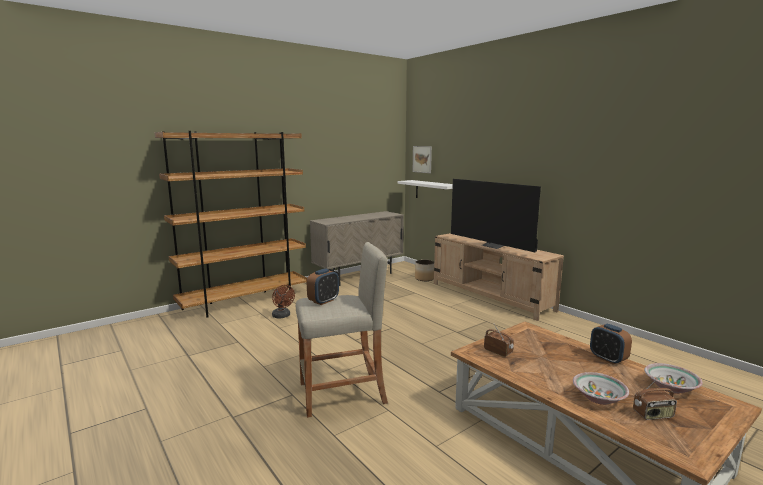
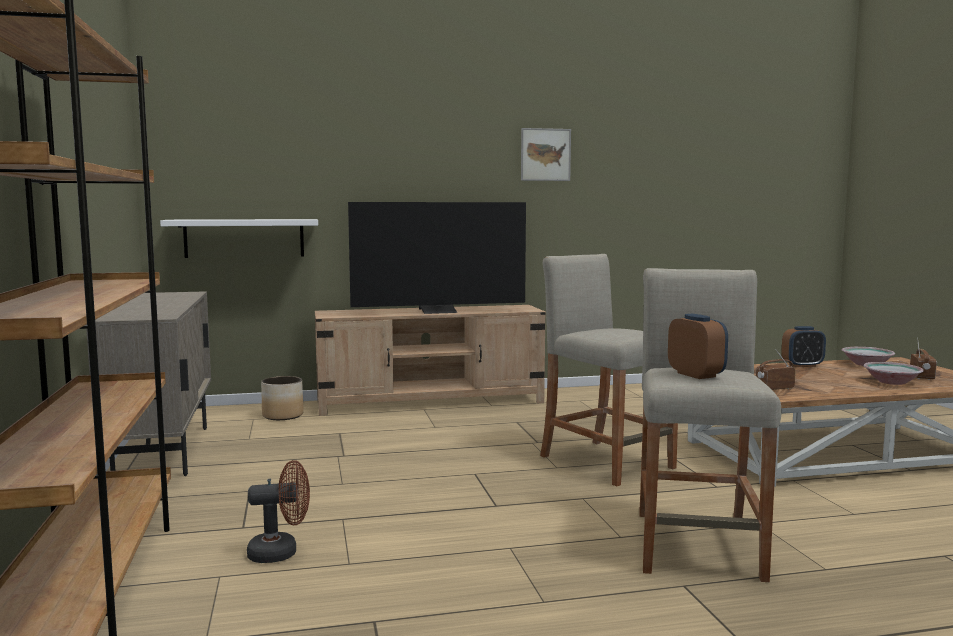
camera: 65 degrees left, 5 degrees down
picture [413,146,432,173] -> picture moved to [521,128,571,181]
none -> beige stool [540,254,678,486]

